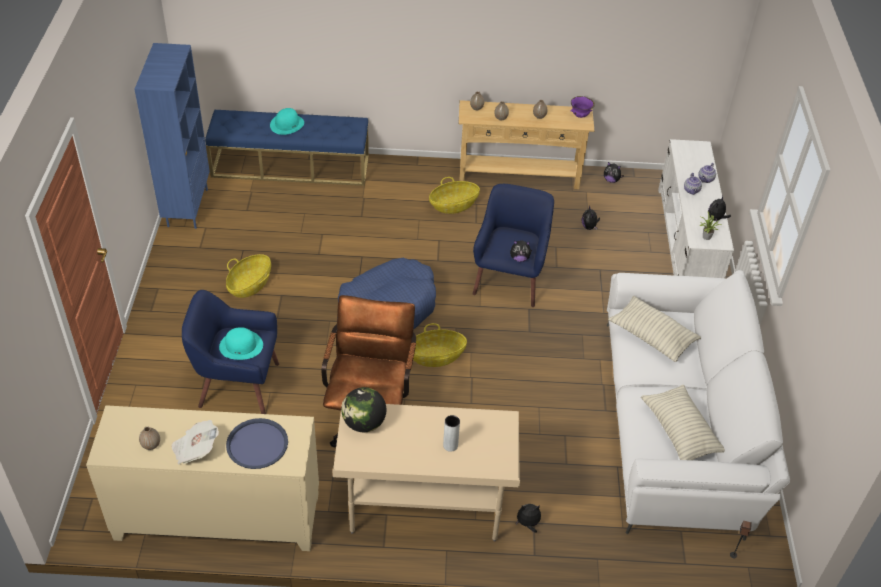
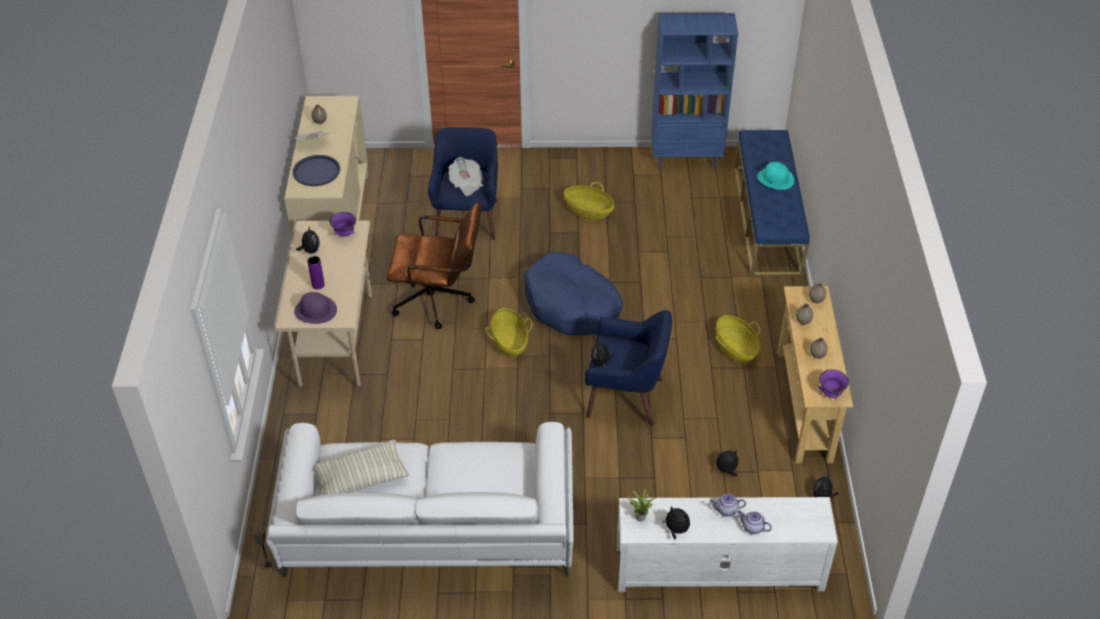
camera: 90 degrees right, 0 degrees up
turquoise hat [219,327,263,360] -> newspaper [449,157,483,196]
globe [341,387,386,432] -> purple bowl [330,212,356,237]
grey vase [443,415,460,452] -> purple vase [307,256,325,289]
plush toy [516,504,541,533] -> plush toy moved to [296,225,320,254]
pillow [608,296,701,362] -> none
none -> purple hat [294,292,337,324]

